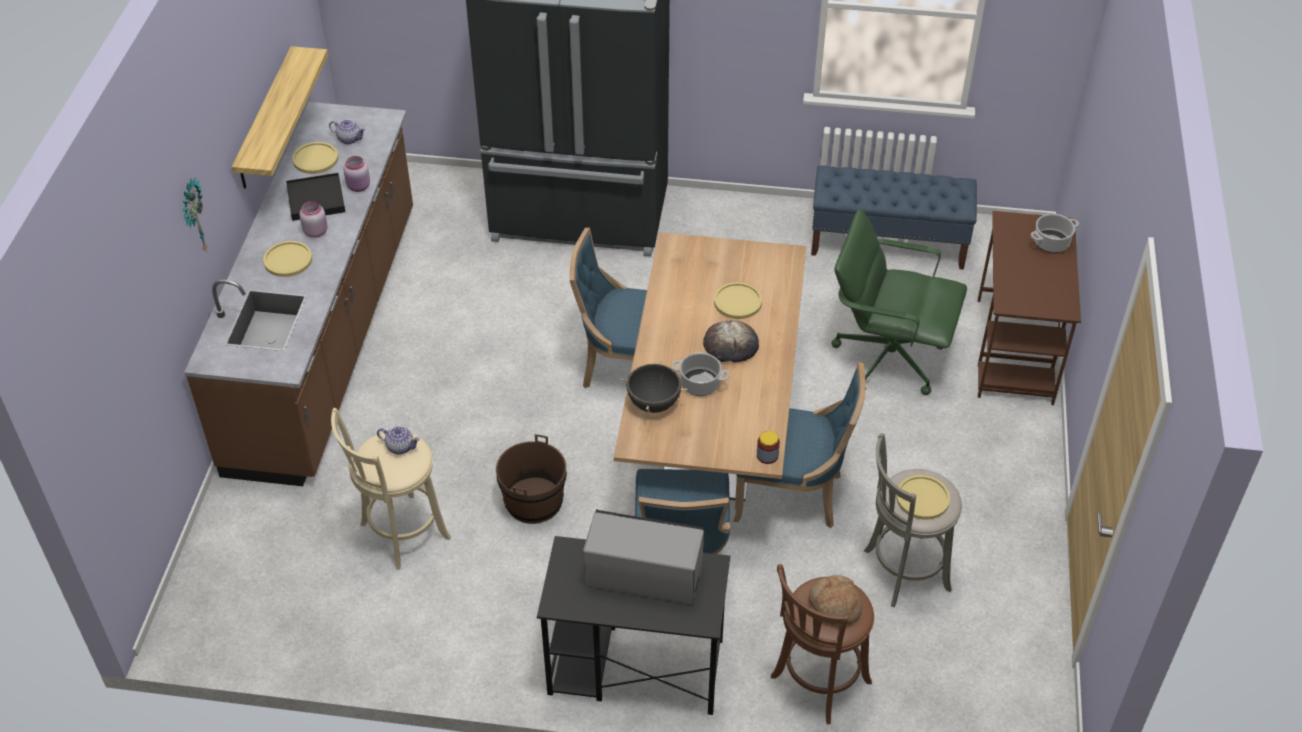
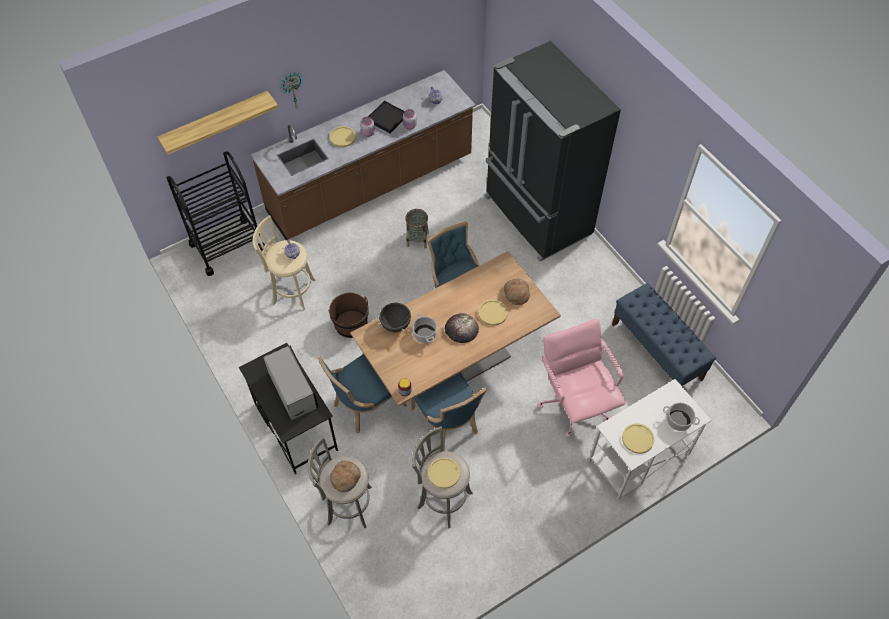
camera: 50 degrees right, 10 degrees up
shelf [232,46,328,189] -> shelf moved to [157,91,278,155]
yellow plate [292,142,338,174] -> yellow plate moved to [622,423,655,454]
brown stool [771,564,874,724] -> grey stool [308,436,372,528]
green office chair [831,209,967,395] -> pink office chair [537,319,626,438]
brown desk [978,211,1081,405] -> white desk [588,379,711,500]
none -> black cart [167,151,265,276]
none -> basket [405,209,429,248]
none -> bread [504,279,530,305]

